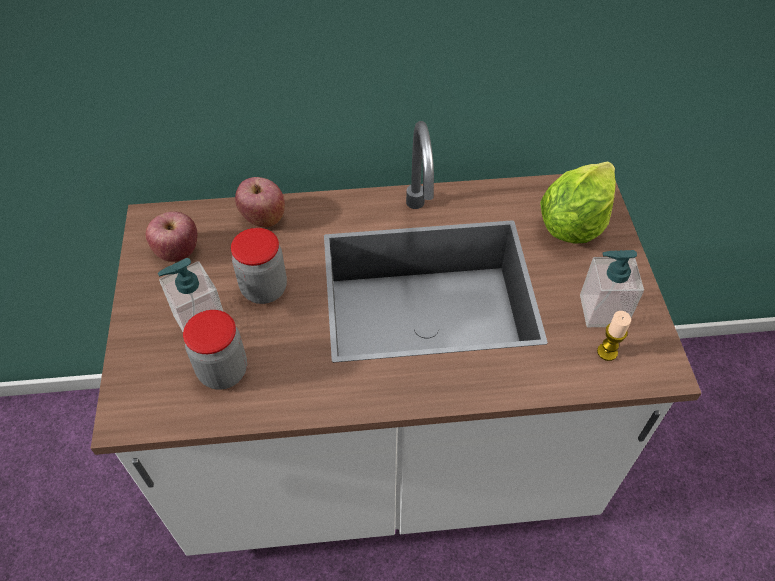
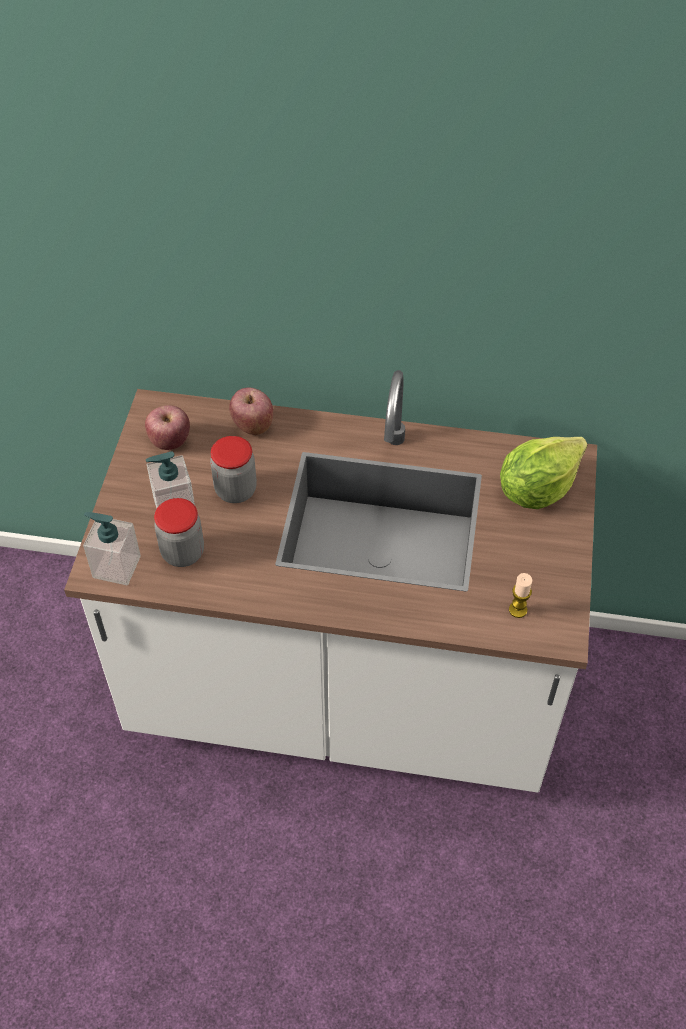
camera: 15 degrees right, 0 degrees up
soap dispenser [580,250,644,327] -> soap dispenser moved to [83,512,141,585]

